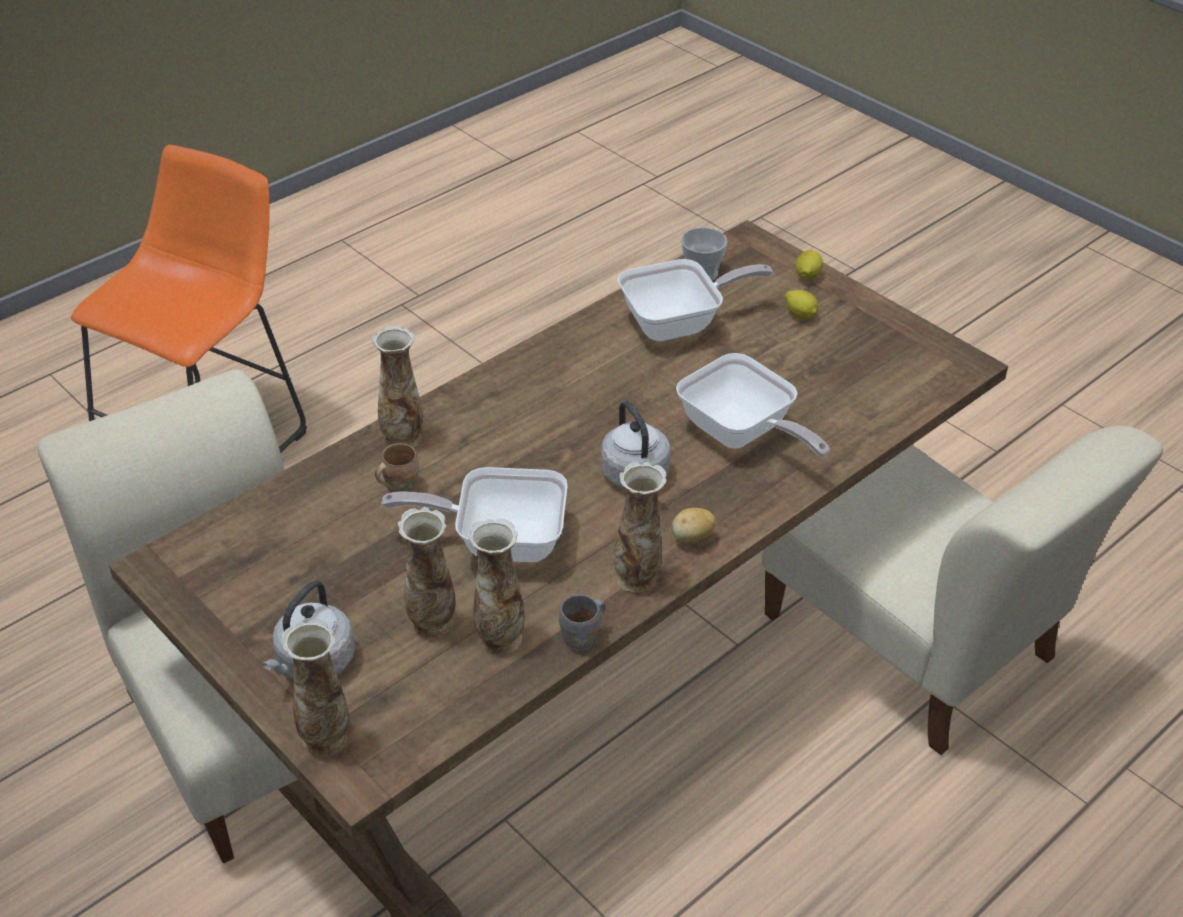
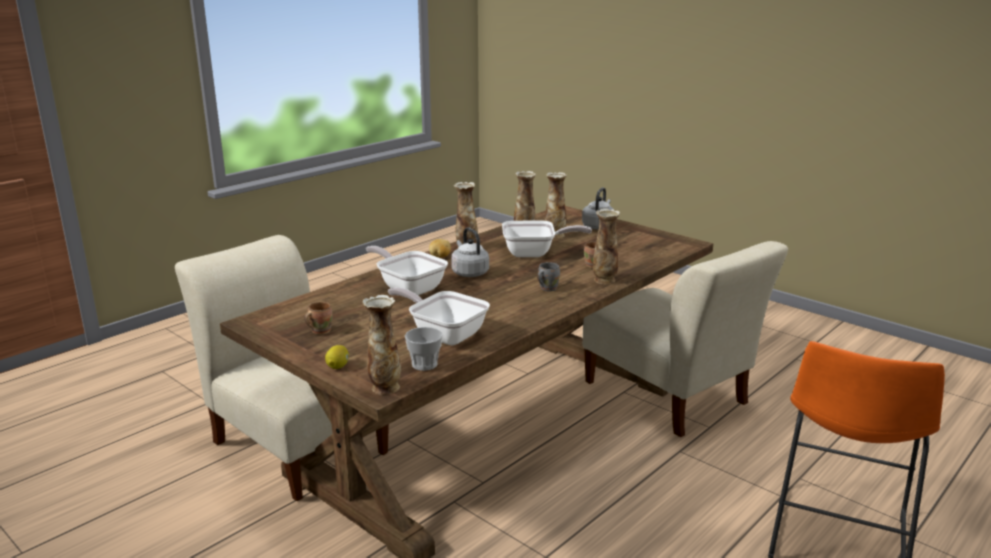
camera: 175 degrees right, 20 degrees down
vase [282,619,349,756] -> vase moved to [363,295,401,395]
grey mug [558,594,606,651] -> grey mug moved to [537,262,560,291]
frying pan [618,259,773,341] -> frying pan turned 60 degrees clockwise [388,287,490,345]
lemon [785,290,818,319] -> none
none -> brown mug [304,302,333,335]

